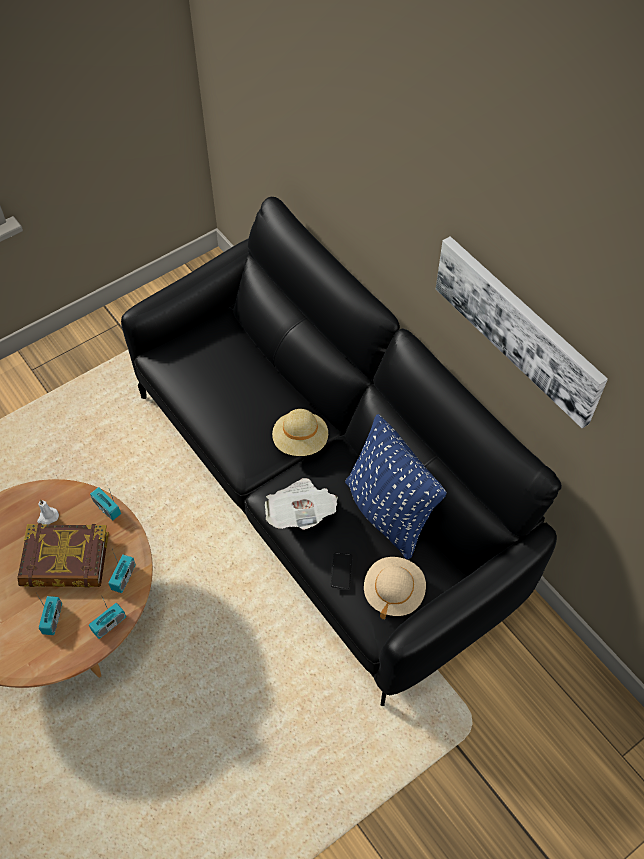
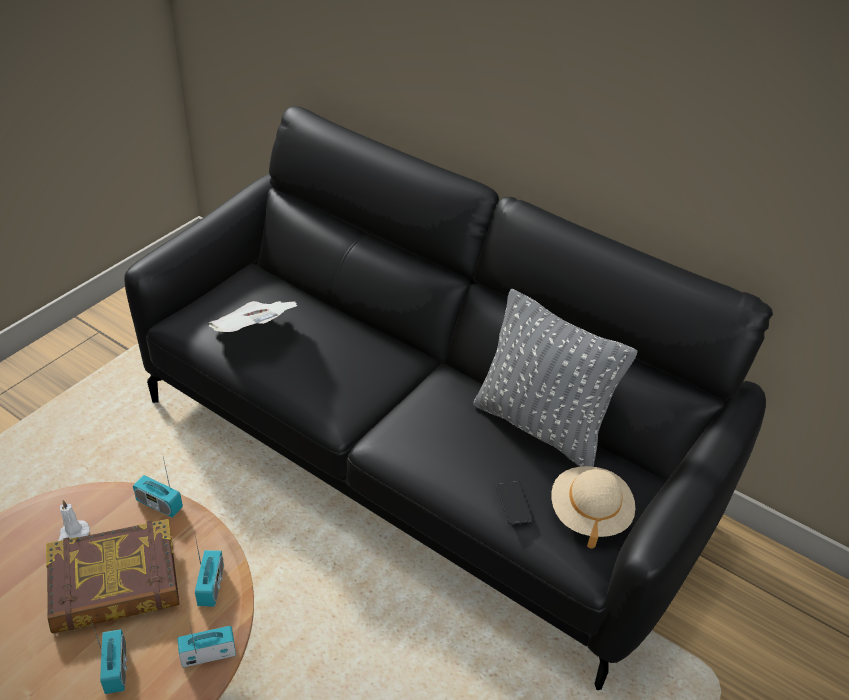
camera: 20 degrees left, 15 degrees down
radio [89,595,126,639] -> radio turned 135 degrees counterclockwise [177,622,236,667]
newspaper [265,478,338,530] -> newspaper moved to [208,301,298,332]
beige hat [272,409,328,456] -> none
blue pillow [345,414,447,559] -> grey pillow [473,289,638,467]
picture [436,236,608,428] -> none

